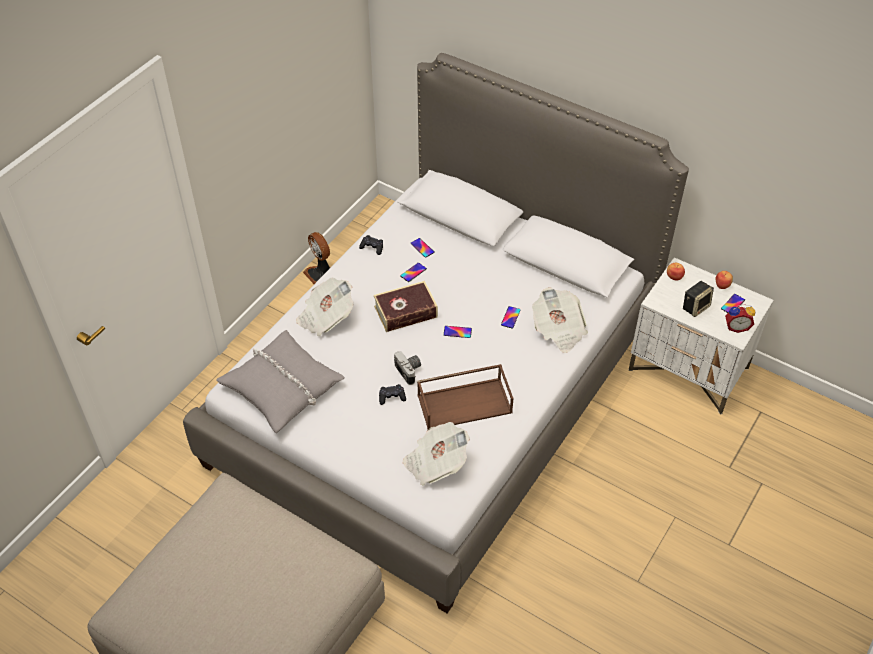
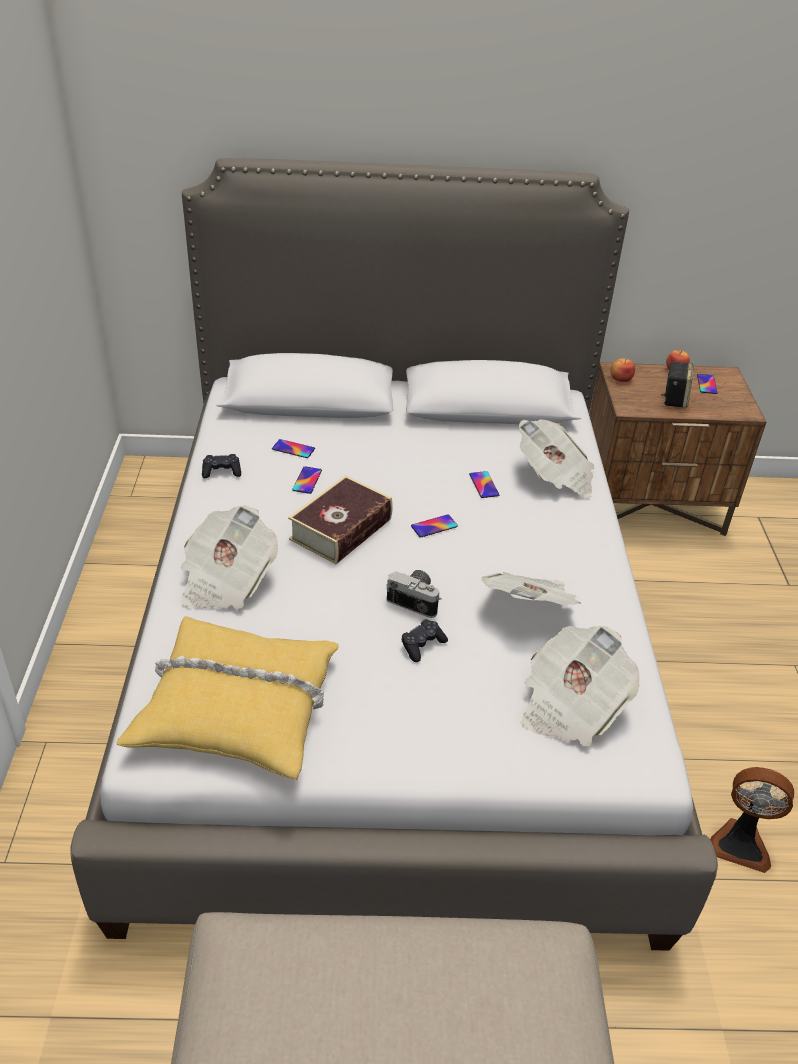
camera: 35 degrees left, 10 degrees down
grey pillow [216,330,345,433] -> yellow pillow [116,616,339,780]
fan [303,232,330,284] -> fan moved to [710,767,794,873]
brown tray [417,364,514,429] -> newspaper [481,572,581,606]
white nightstand [629,257,774,415] -> brown nightstand [589,362,766,536]
alarm clock [725,304,755,333] -> none

